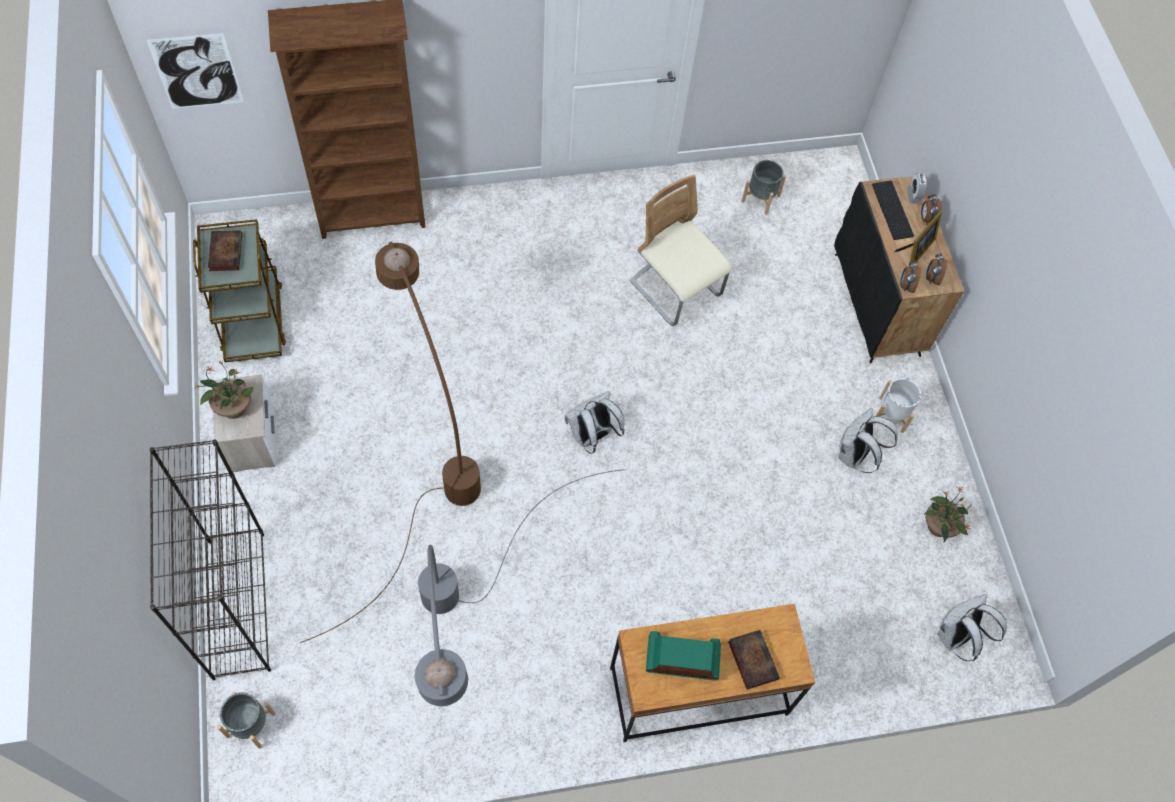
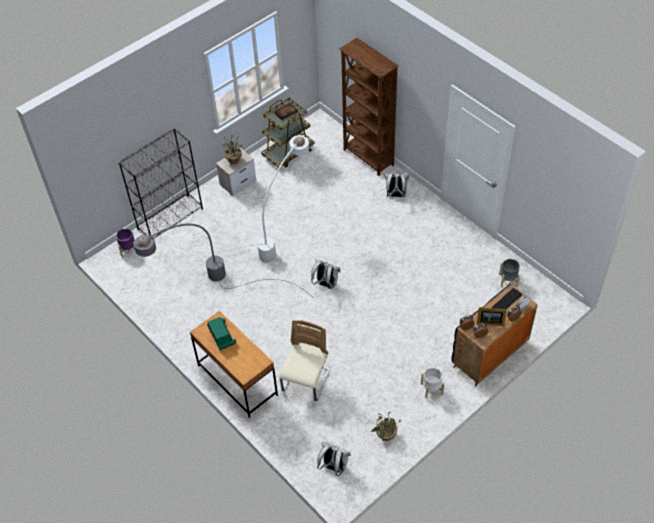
camera: 65 degrees right, 10 degrees down
picture [146,33,244,109] -> none
grey planter [217,692,276,748] -> purple planter [116,229,137,257]
brown floor lamp [300,242,481,643] -> white floor lamp [166,135,309,263]
beige chair [630,175,731,326] -> beige chair moved to [279,320,330,401]
book [728,630,780,690] -> none
white backpack [839,407,898,473] -> white backpack moved to [384,172,409,197]

